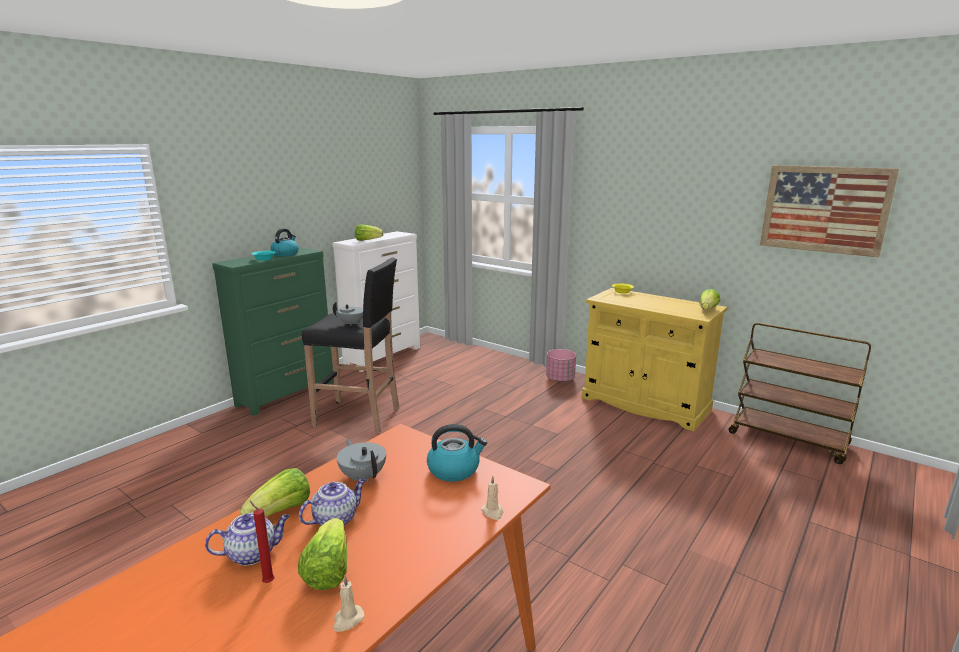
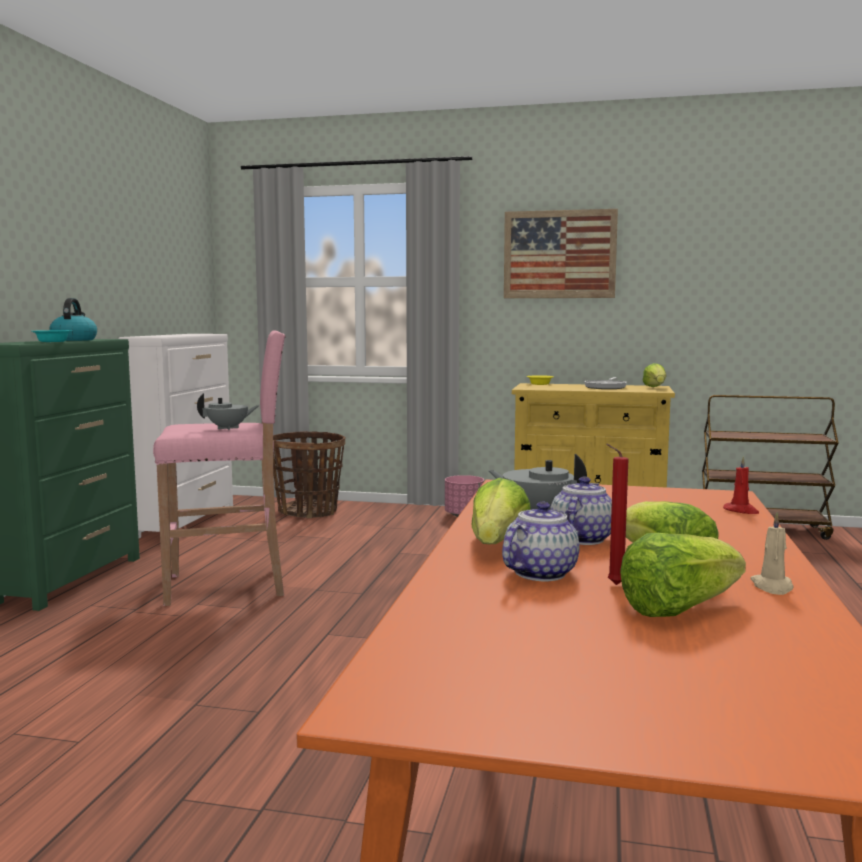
camera: 25 degrees left, 10 degrees down
black stool [302,257,399,433] -> pink stool [153,331,286,606]
lettuce [355,224,383,241] -> lettuce moved to [620,533,746,617]
kettle [427,424,487,482] -> none
beige candle [481,476,503,520] -> red candle [723,456,759,514]
picture [760,165,899,258] -> picture moved to [504,209,618,298]
none -> basket [273,431,345,518]
none -> frying pan [584,377,627,389]

